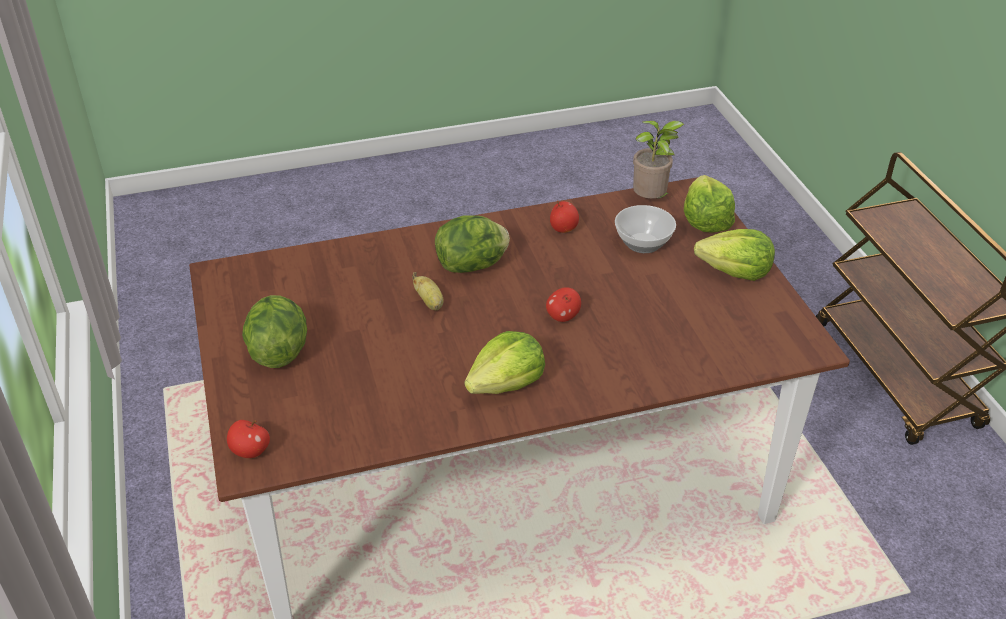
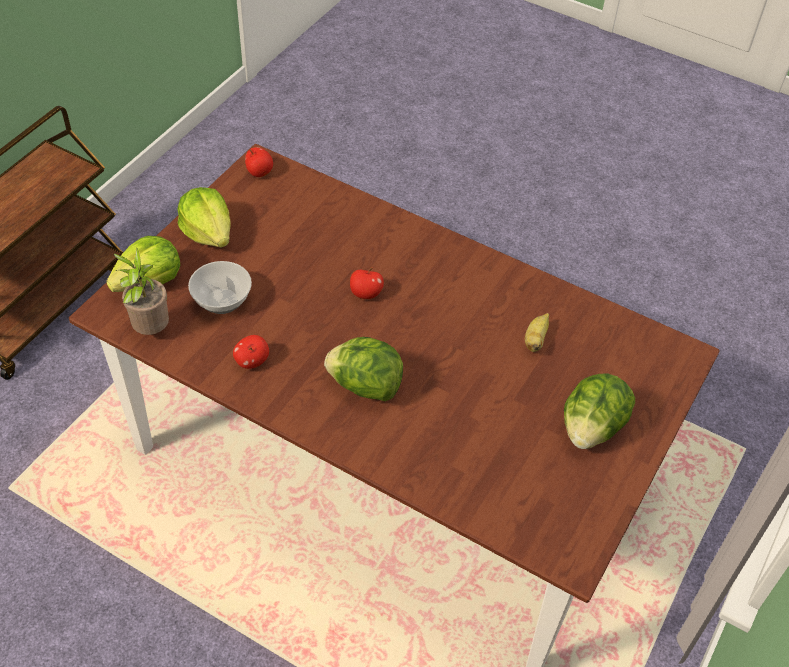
camera: 135 degrees left, 10 degrees up
apple [227,420,270,458] -> apple moved to [245,147,273,177]
banana [412,272,443,310] -> banana moved to [525,313,549,352]
lettuce [464,331,545,394] -> none

